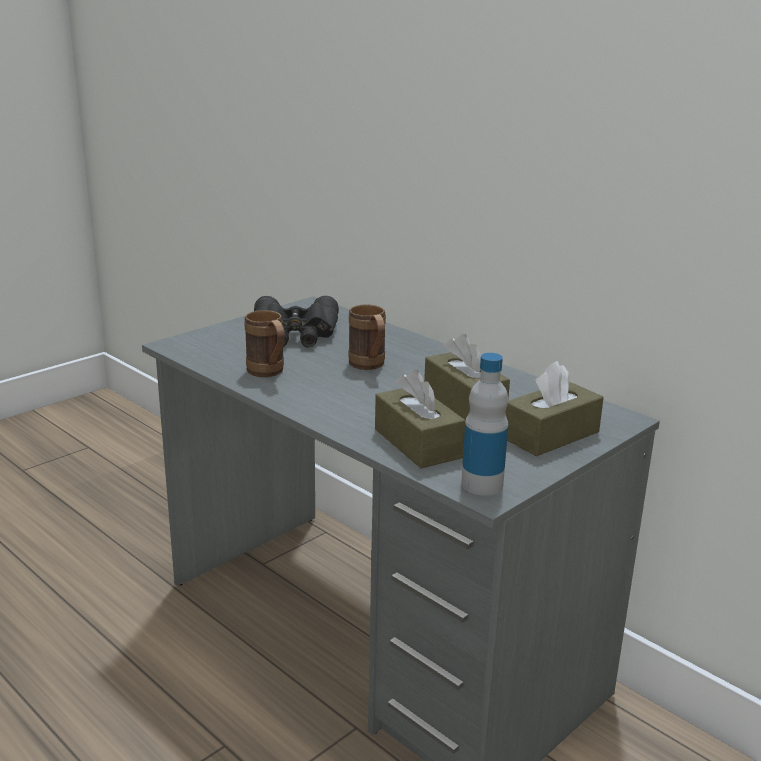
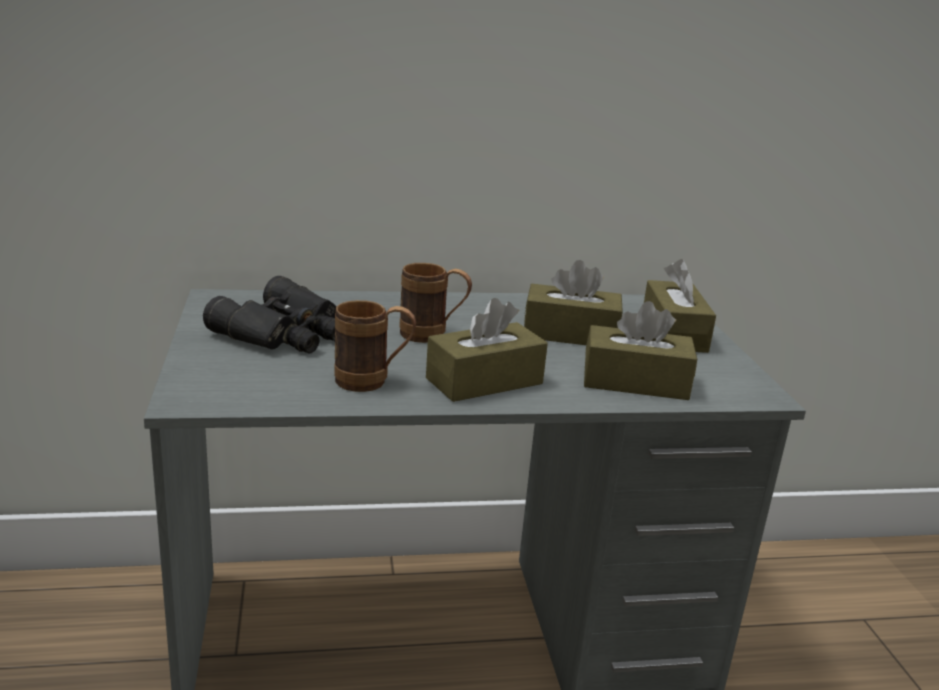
camera: 55 degrees left, 0 degrees up
bottle [461,353,508,495] -> none
none -> brown tissue box [426,298,548,402]

